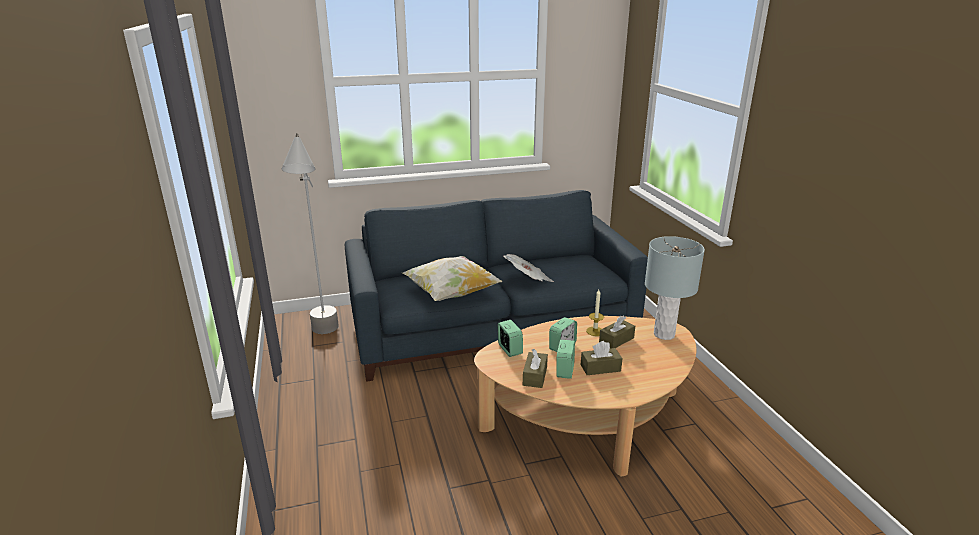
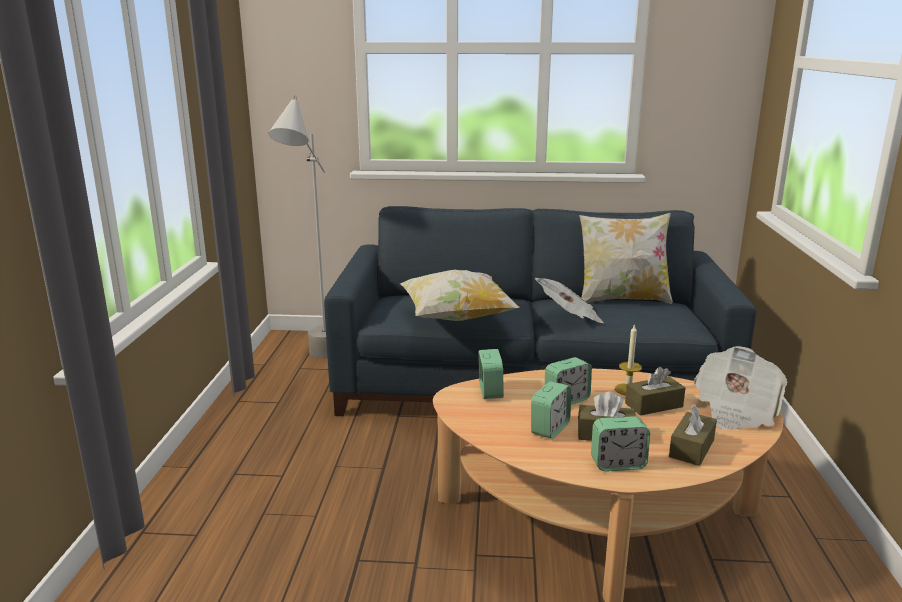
camera: 20 degrees right, 5 degrees down
brown tissue box [523,349,548,388] -> brown tissue box moved to [669,404,717,466]
grey table lamp [645,236,705,340] -> newspaper [694,346,787,430]
none -> pillow [579,213,673,304]
none -> alarm clock [591,416,650,471]

